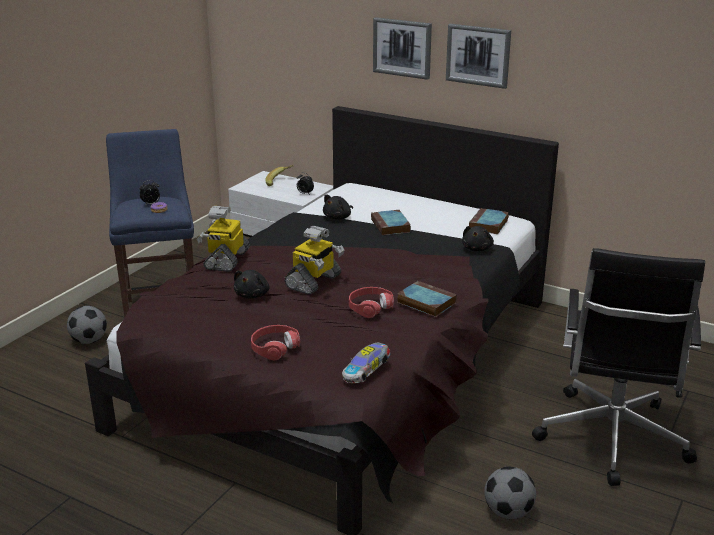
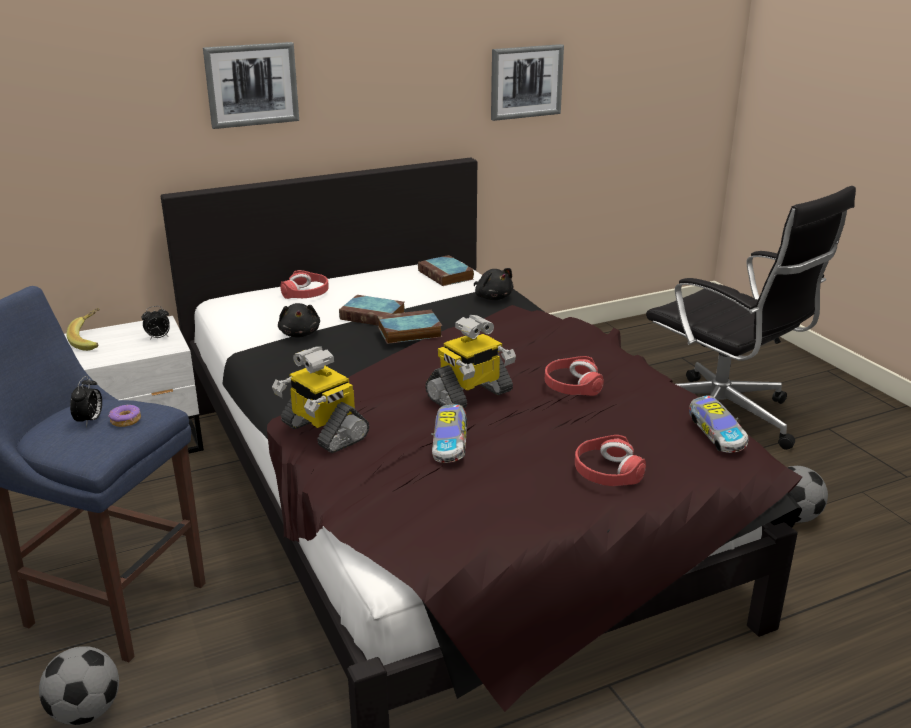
camera: 55 degrees left, 0 degrees up
black plush toy [234,270,269,298] -> toy car [431,404,467,463]
toy robot [284,226,345,295] -> toy robot turned 75 degrees clockwise [425,315,516,408]
book [397,281,457,317] -> book moved to [377,310,442,344]
picture [446,24,511,89] -> picture moved to [491,44,564,121]
none -> red headphones [280,270,329,299]

